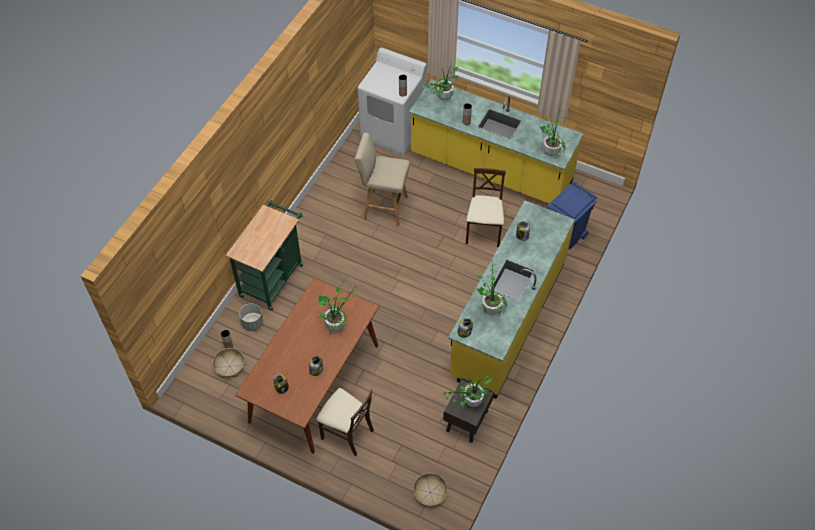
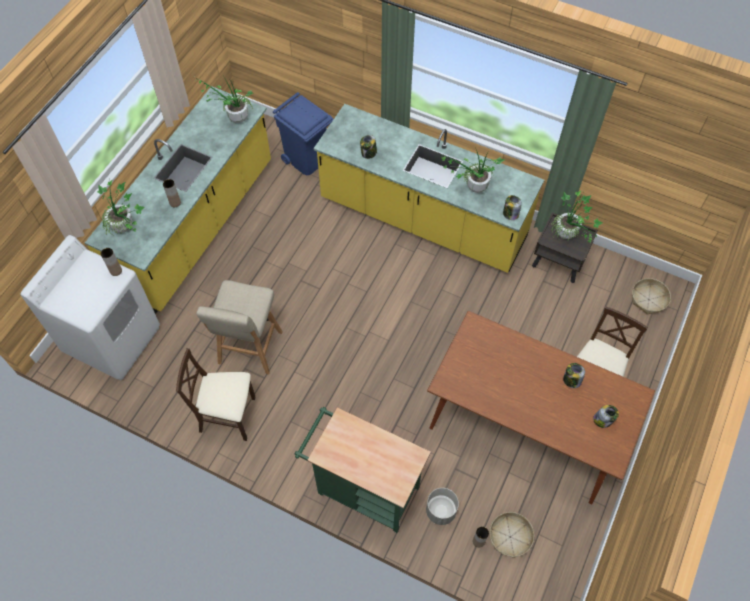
camera: 90 degrees left, 5 degrees up
potted plant [318,284,358,333] -> none
beige chair [466,168,506,247] -> beige chair moved to [176,348,256,441]

